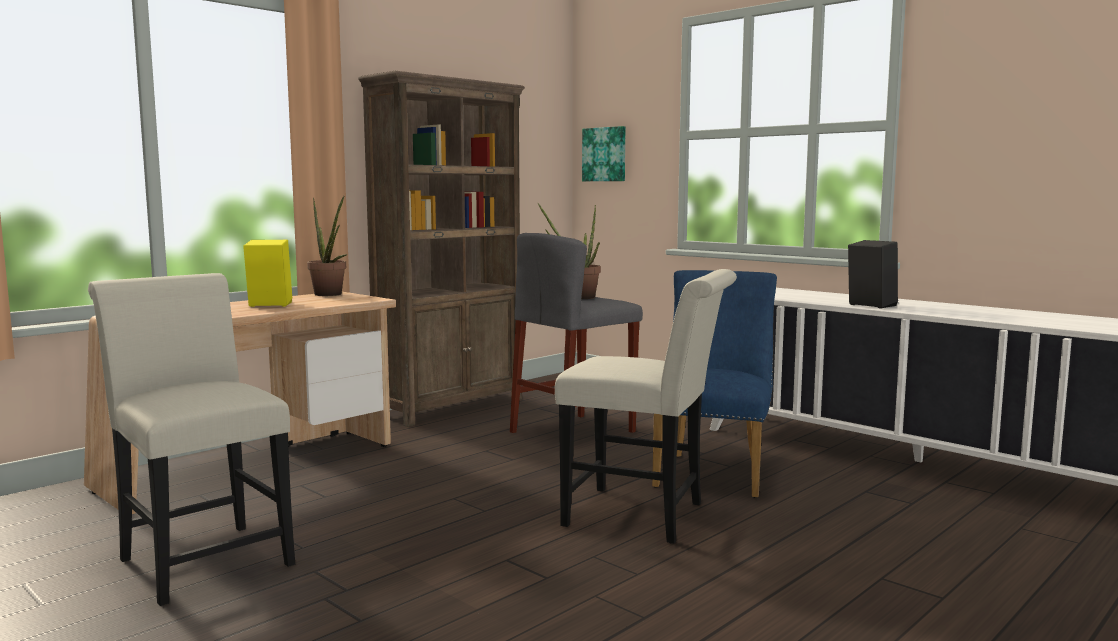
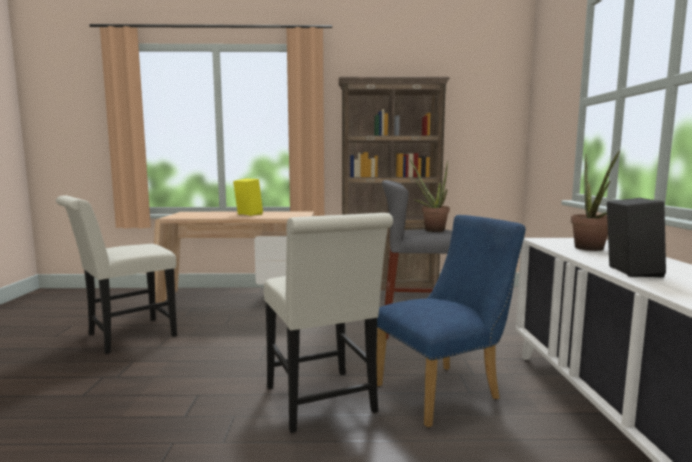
camera: 45 degrees right, 0 degrees up
white chair [88,273,295,606] -> white chair turned 135 degrees counterclockwise [56,195,177,354]
potted plant [307,196,347,296] -> potted plant moved to [571,150,620,251]
picture [582,126,625,181] -> none

